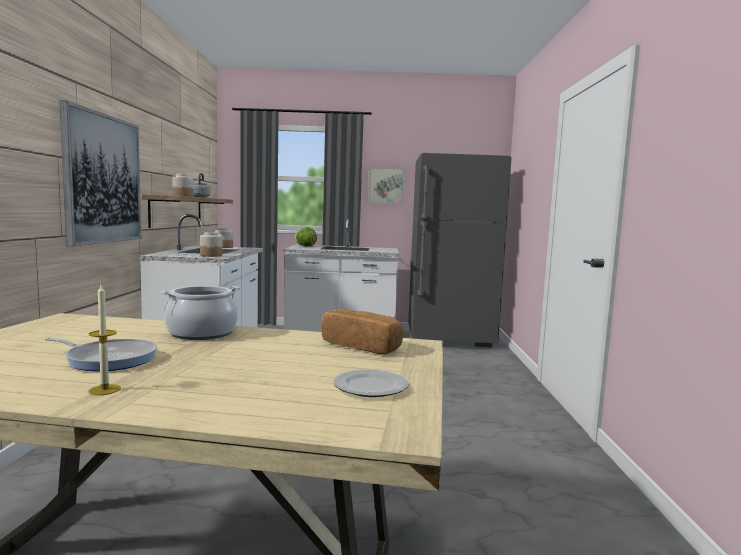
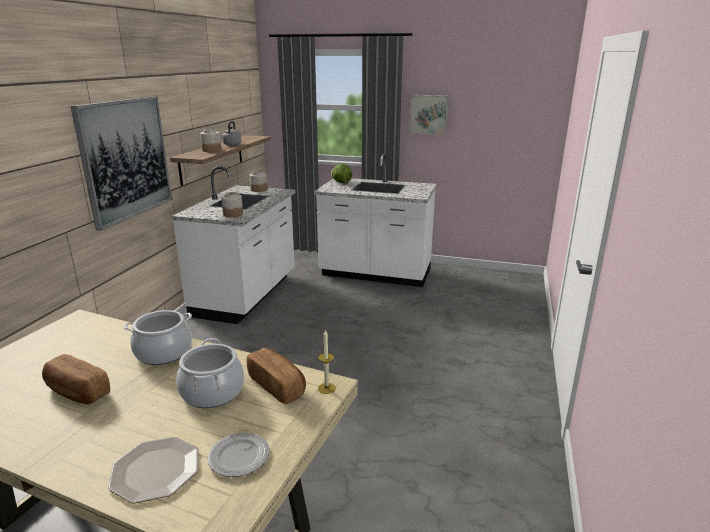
camera: 15 degrees right, 15 degrees up
frying pan [44,337,157,372] -> bread [42,354,110,404]
candle [88,285,121,395] -> candle moved to [318,329,336,394]
grey fridge [408,153,511,347] -> none
none -> plate [108,437,198,504]
none -> cooking pot [176,338,244,408]

